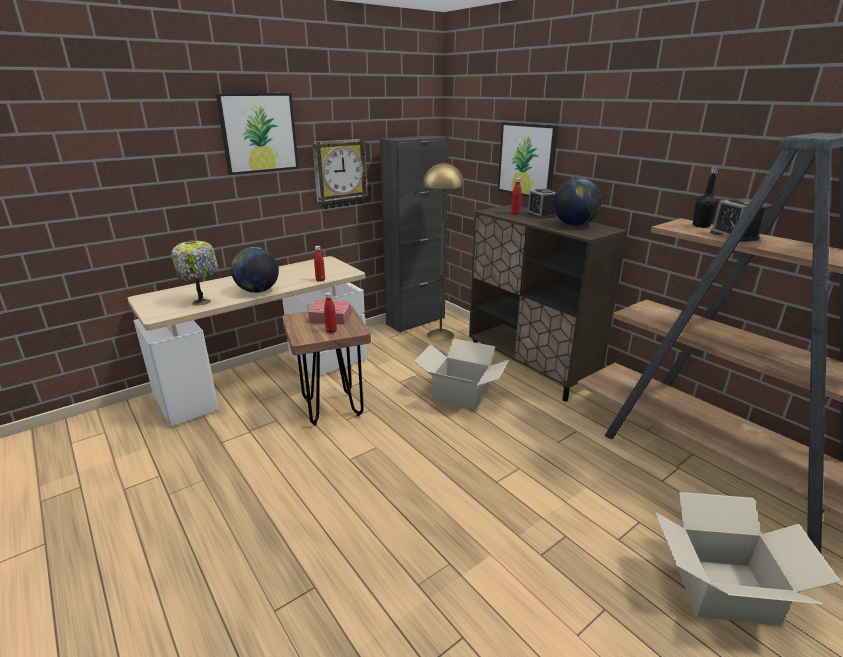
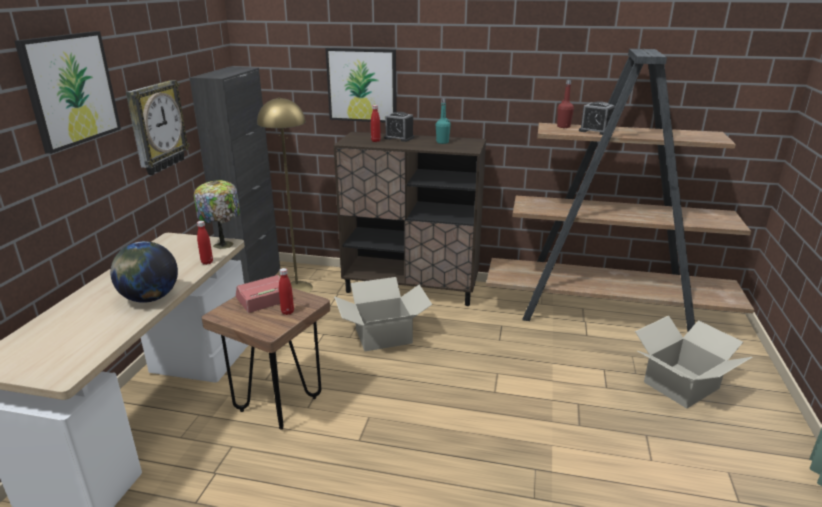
camera: 40 degrees left, 0 degrees up
table lamp [171,240,219,306] -> table lamp moved to [194,180,240,249]
globe [553,178,602,226] -> turquoise bottle [436,98,451,144]
black bottle [693,167,718,228] -> red bottle [557,80,574,128]

